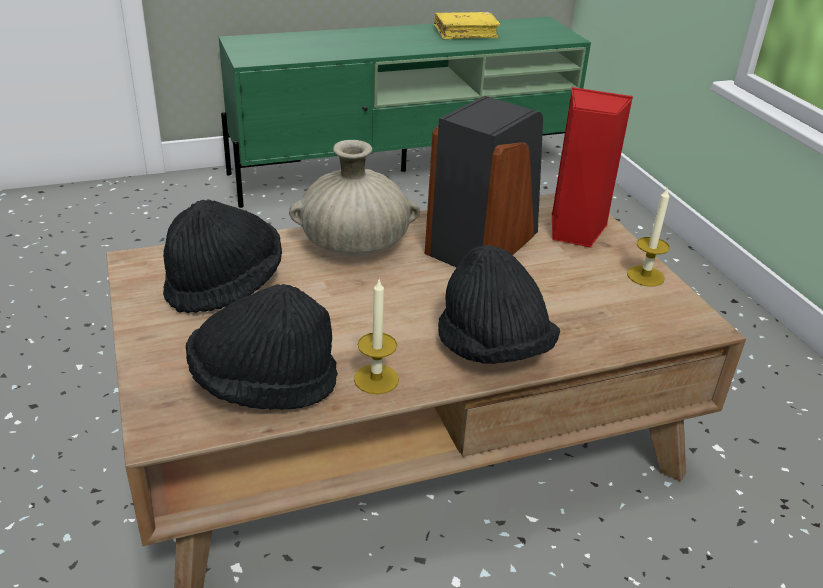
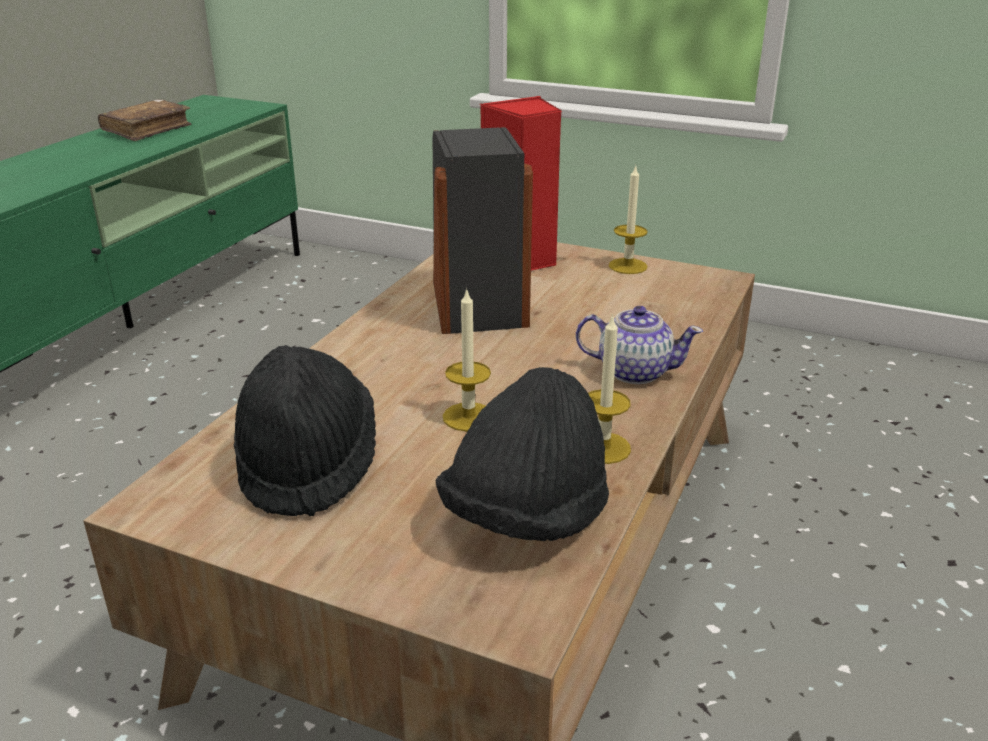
camera: 45 degrees left, 5 degrees down
beige vase [289,140,420,256] -> none
yellow book [434,12,501,39] -> brown book [98,99,191,141]
black hat [438,245,560,364] -> teapot [576,306,703,384]
none -> candle [443,288,491,432]

